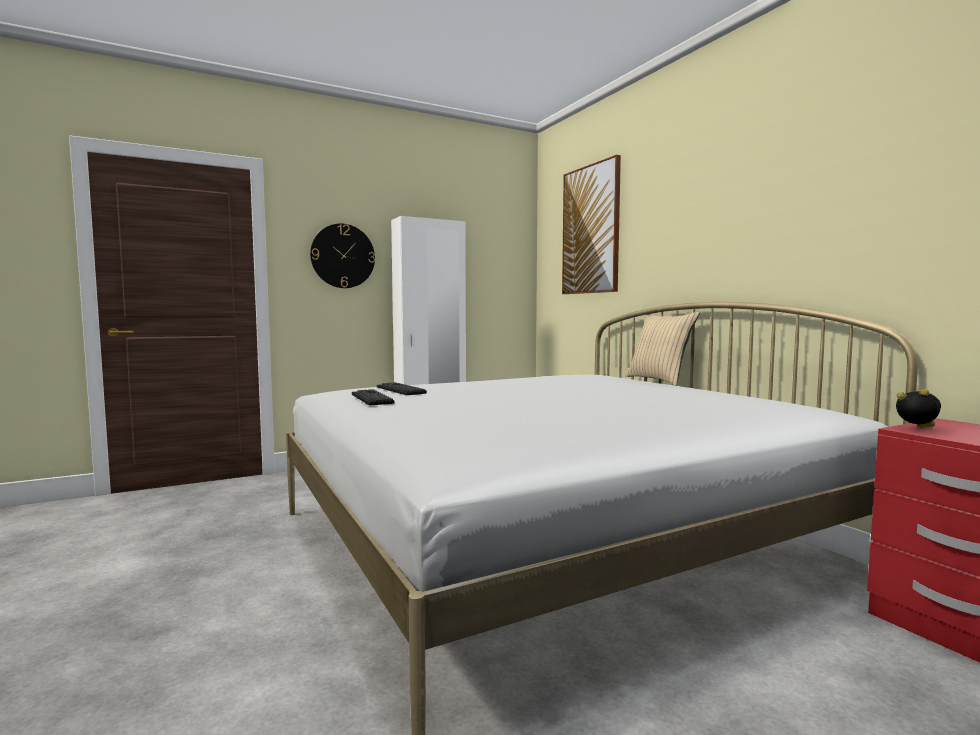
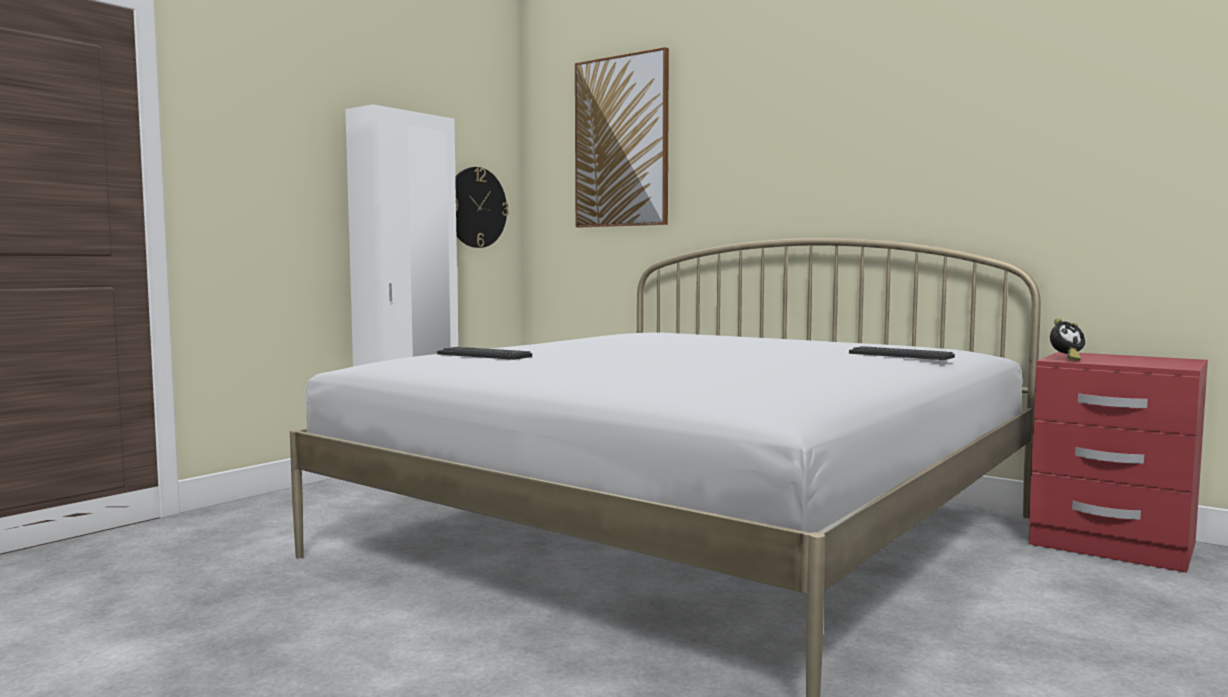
camera: 25 degrees left, 0 degrees up
wall clock [310,224,375,288] -> wall clock moved to [455,167,509,248]
keyboard [352,389,395,405] -> keyboard moved to [849,346,955,360]
beige pillow [625,312,700,386] -> none
alarm clock [896,389,941,427] -> alarm clock turned 150 degrees clockwise [1050,318,1085,361]

